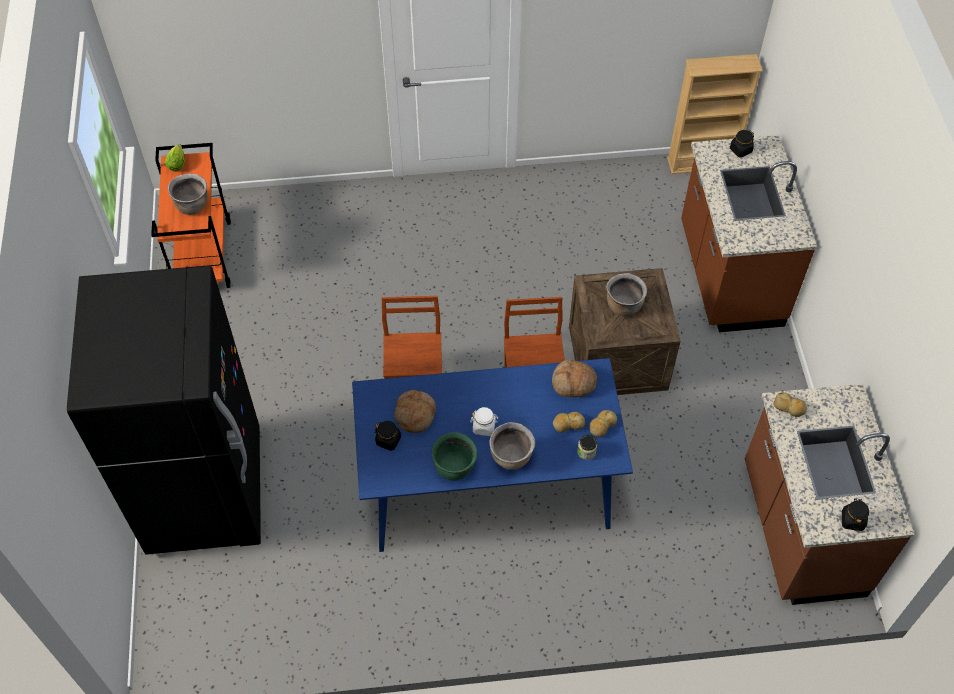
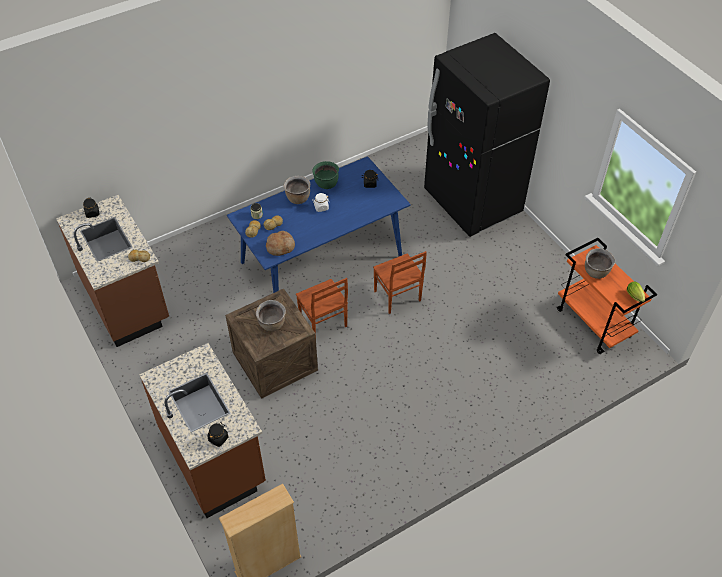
camera: 155 degrees right, 5 degrees down
bread [394,390,436,433] -> none

